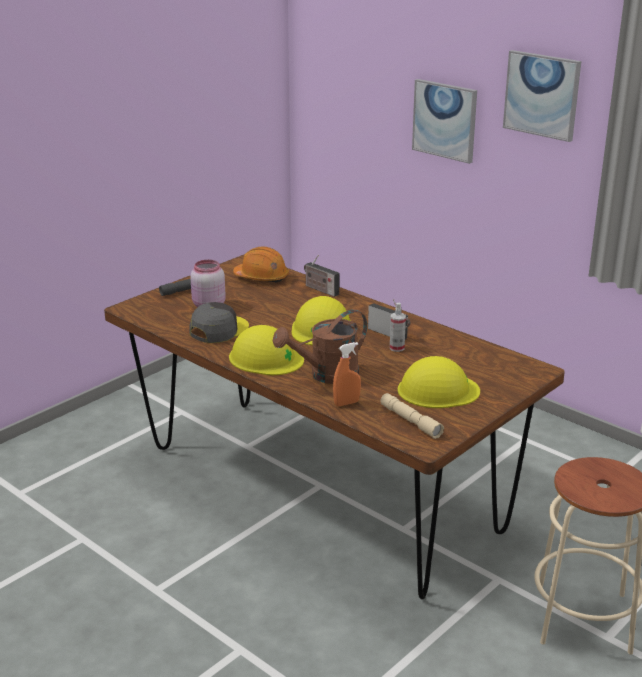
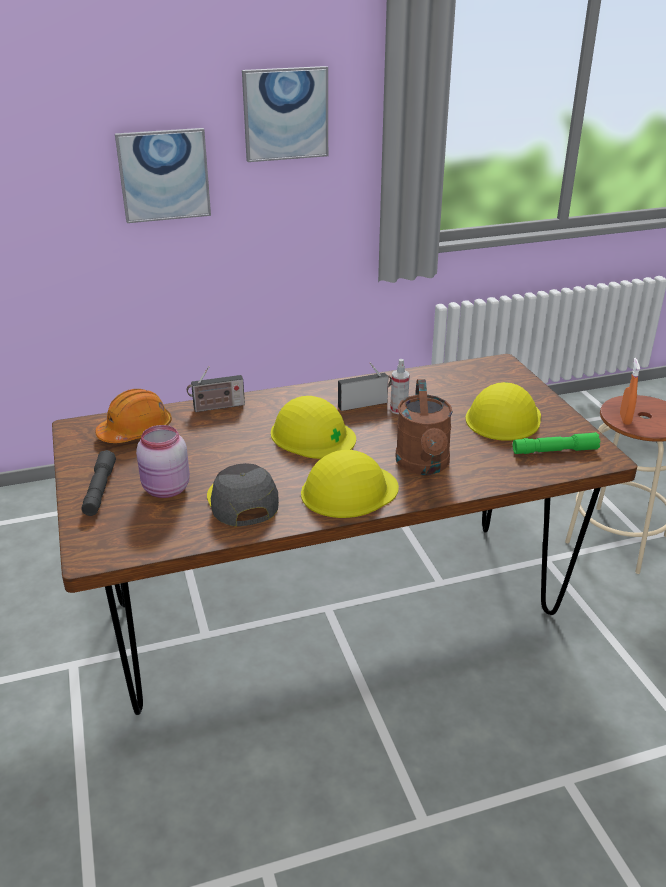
camera: 60 degrees left, 5 degrees up
orange spray bottle [333,342,361,406] -> orange spray bottle moved to [620,358,640,425]
beige flashlight [380,393,444,439] -> green flashlight [513,432,600,454]

